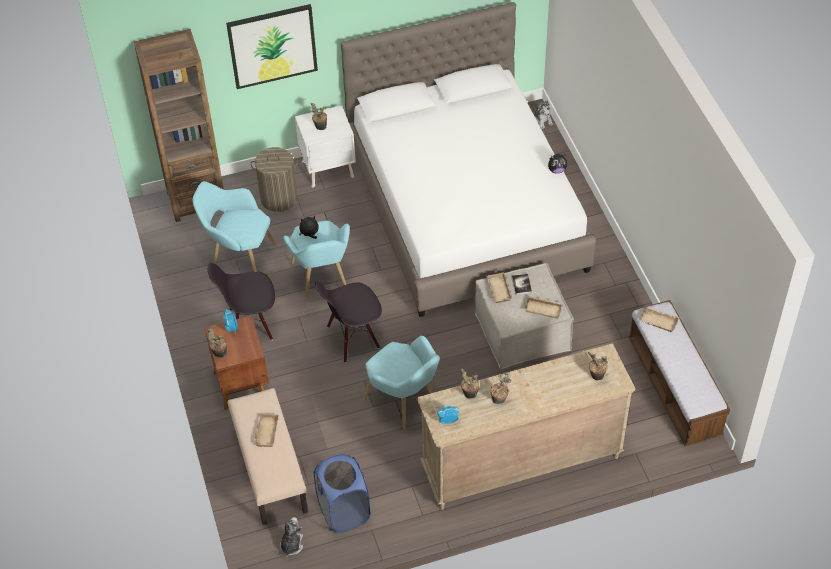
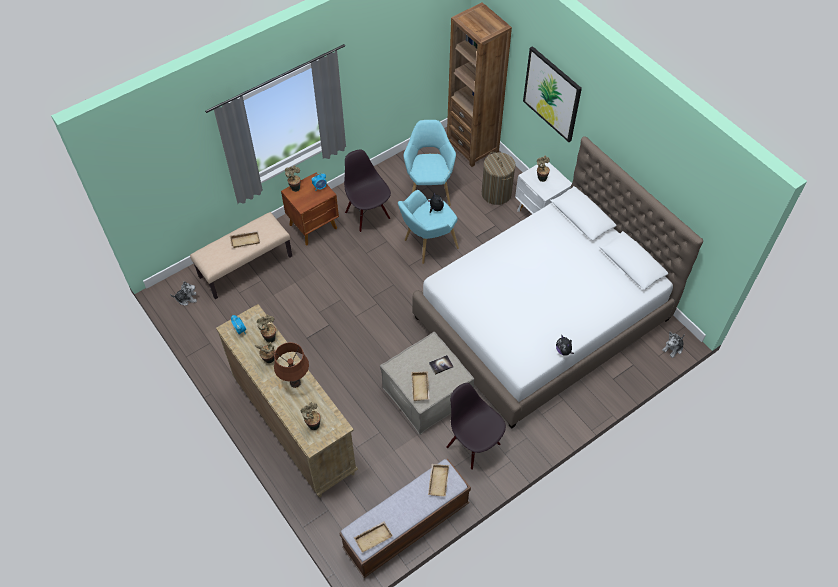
camera: 70 degrees right, 5 degrees up
blue laundry basket [314,454,370,534] -> none
black chair [315,281,382,363] -> black chair moved to [446,383,506,470]
turquoise armchair [363,336,440,429] -> none
beige tray [486,272,512,303] -> beige tray moved to [354,521,393,553]
none -> brown table lamp [274,342,309,388]

